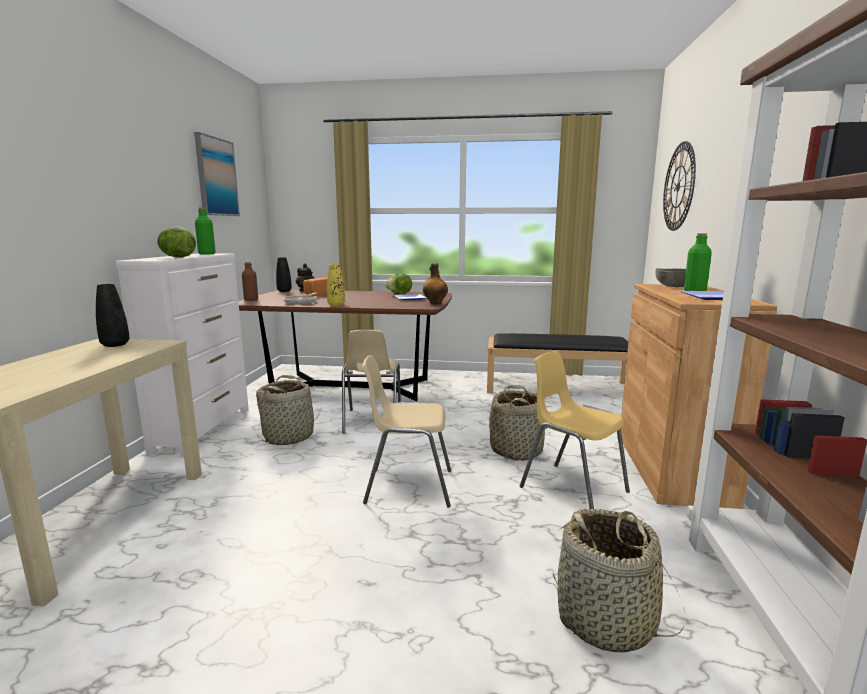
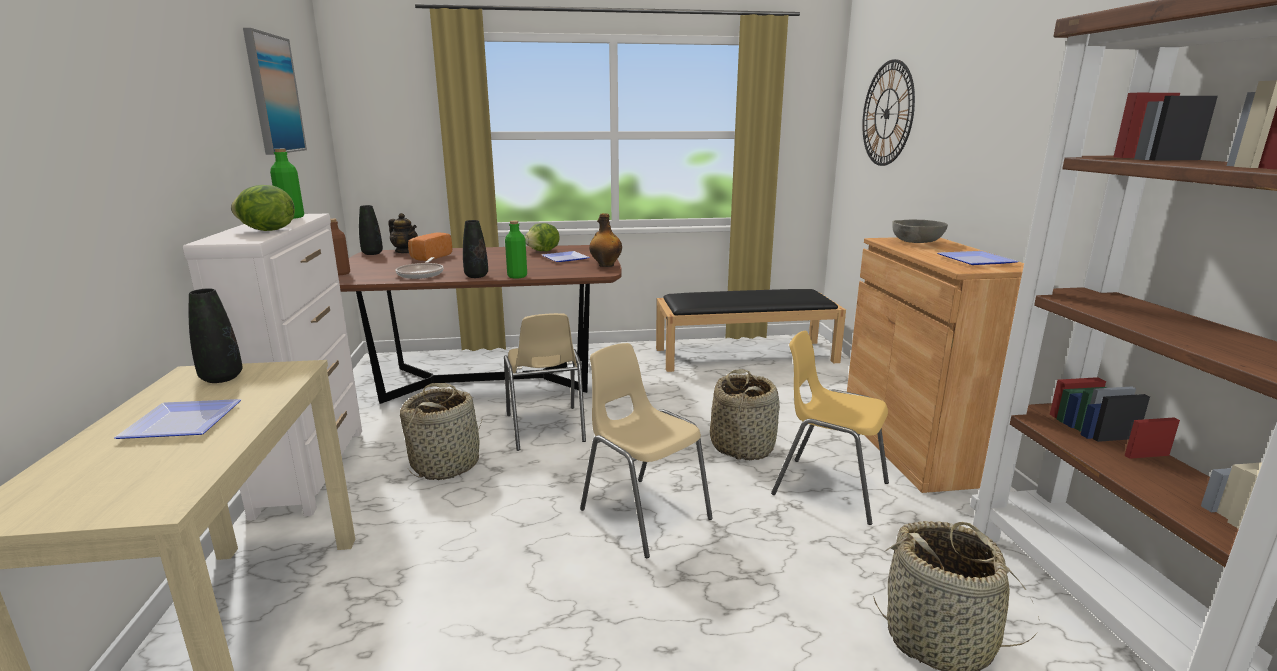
camera: 15 degrees left, 5 degrees up
yellow vase [327,264,345,306] -> black vase [463,220,488,278]
beige chair [362,355,451,508] -> beige chair turned 60 degrees clockwise [580,343,713,558]
green bottle [684,233,712,291] -> green bottle moved to [505,221,527,278]
none -> plate [114,399,241,439]

